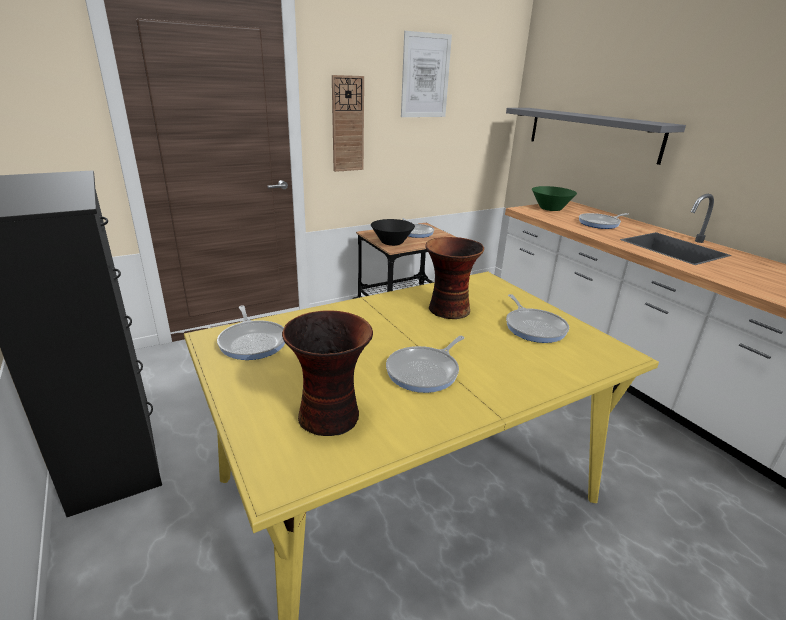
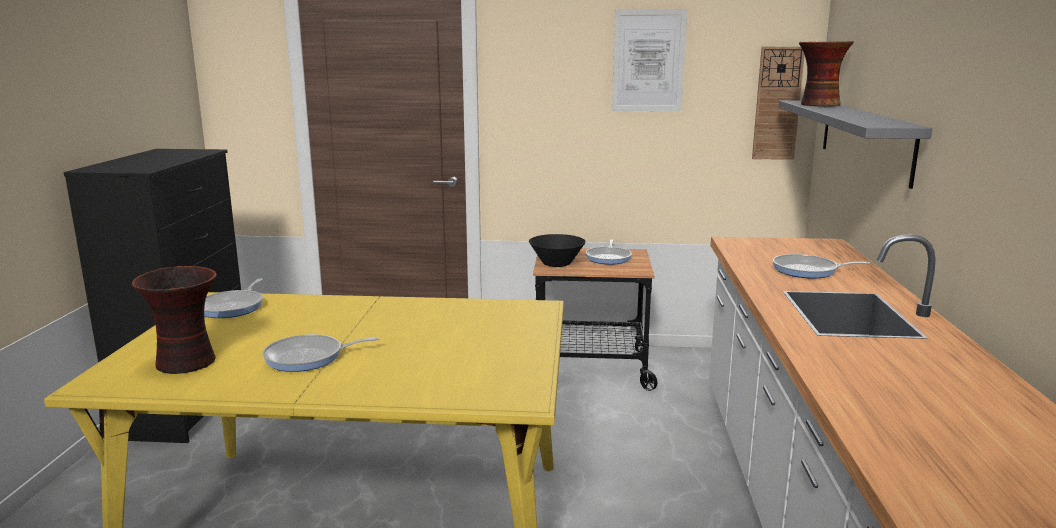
camera: 35 degrees right, 10 degrees down
wall clock [332,75,364,172] -> wall clock moved to [752,47,805,160]
vase [425,237,484,319] -> vase moved to [799,41,854,107]
frying pan [506,294,569,343] -> none
green bowl [532,186,577,211] -> none

